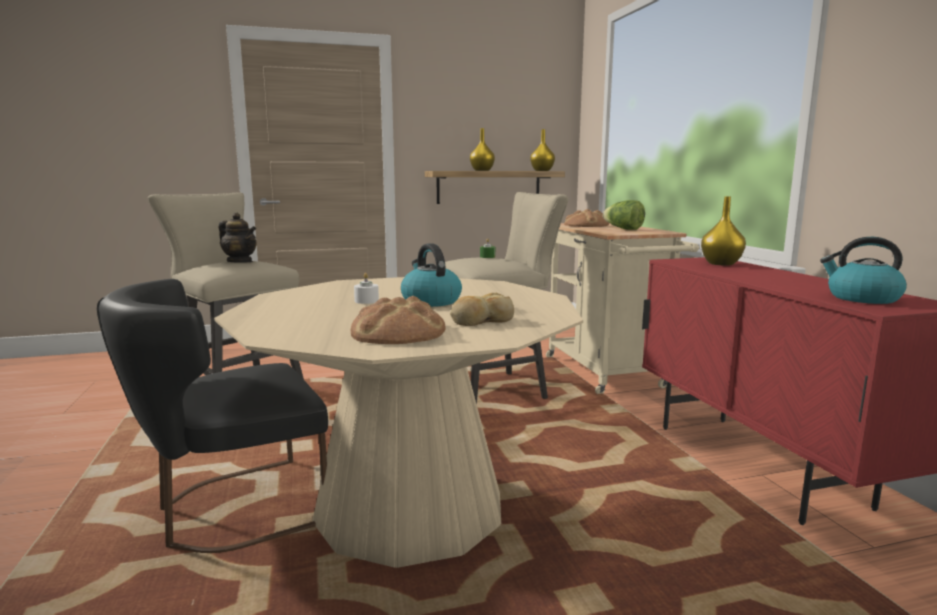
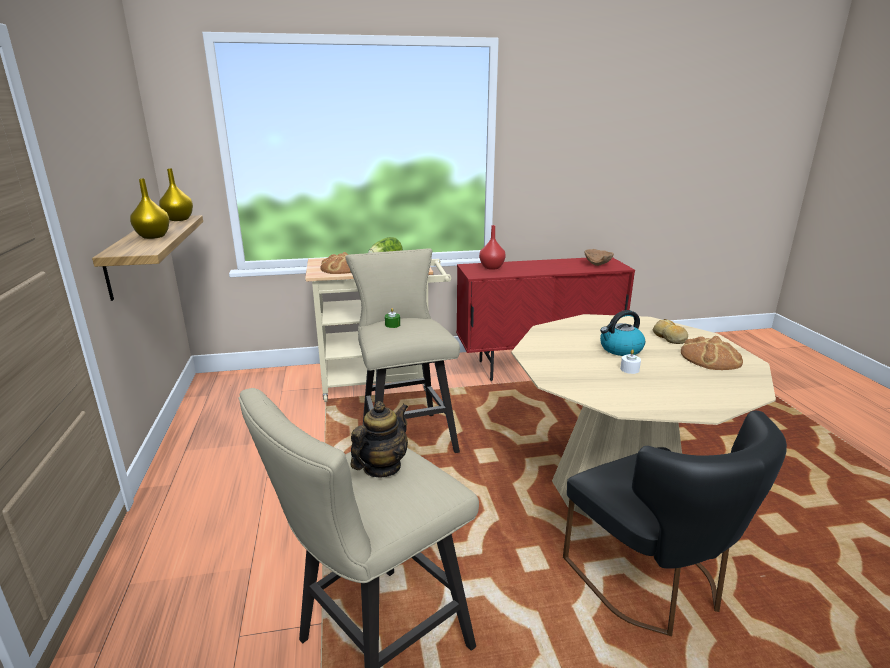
camera: 85 degrees left, 10 degrees up
yellow vase [701,196,746,265] -> red vase [479,225,506,270]
kettle [820,237,907,304] -> brown bowl [584,249,614,266]

